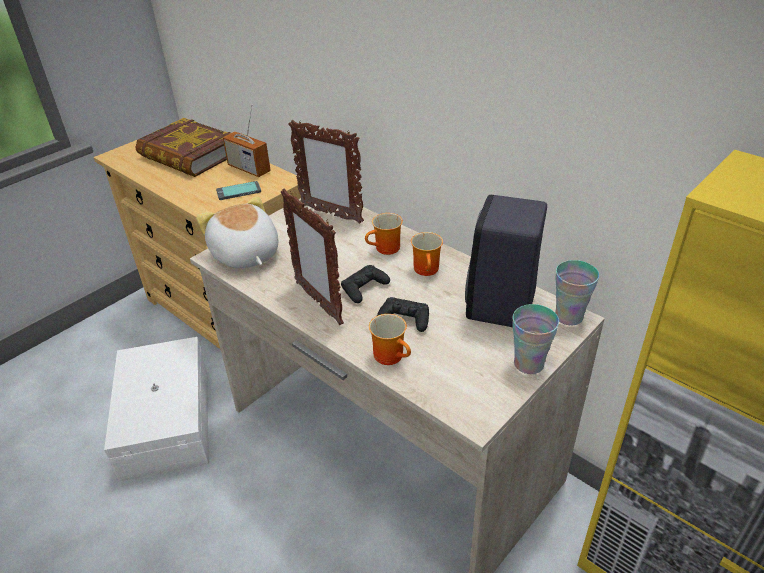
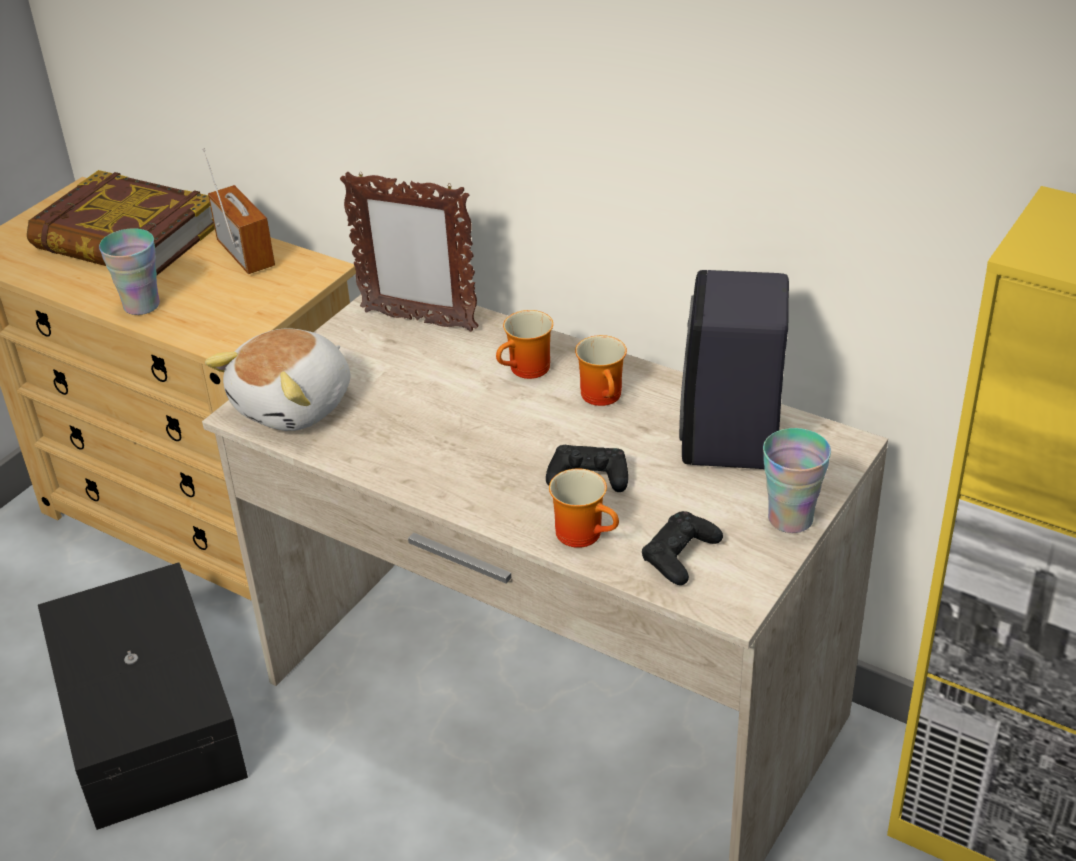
camera: 10 degrees left, 0 degrees up
white storage box [104,337,209,483] -> black storage box [38,562,248,830]
plush toy [196,196,278,268] -> plush toy turned 105 degrees counterclockwise [205,328,351,431]
phone [216,181,261,200] -> none
radio [222,104,271,177] -> radio turned 150 degrees counterclockwise [203,148,275,274]
picture frame [281,188,344,325] -> none
black game controller [341,265,390,303] -> black game controller moved to [642,511,723,585]
cup [555,260,599,326] -> cup moved to [99,228,160,315]

